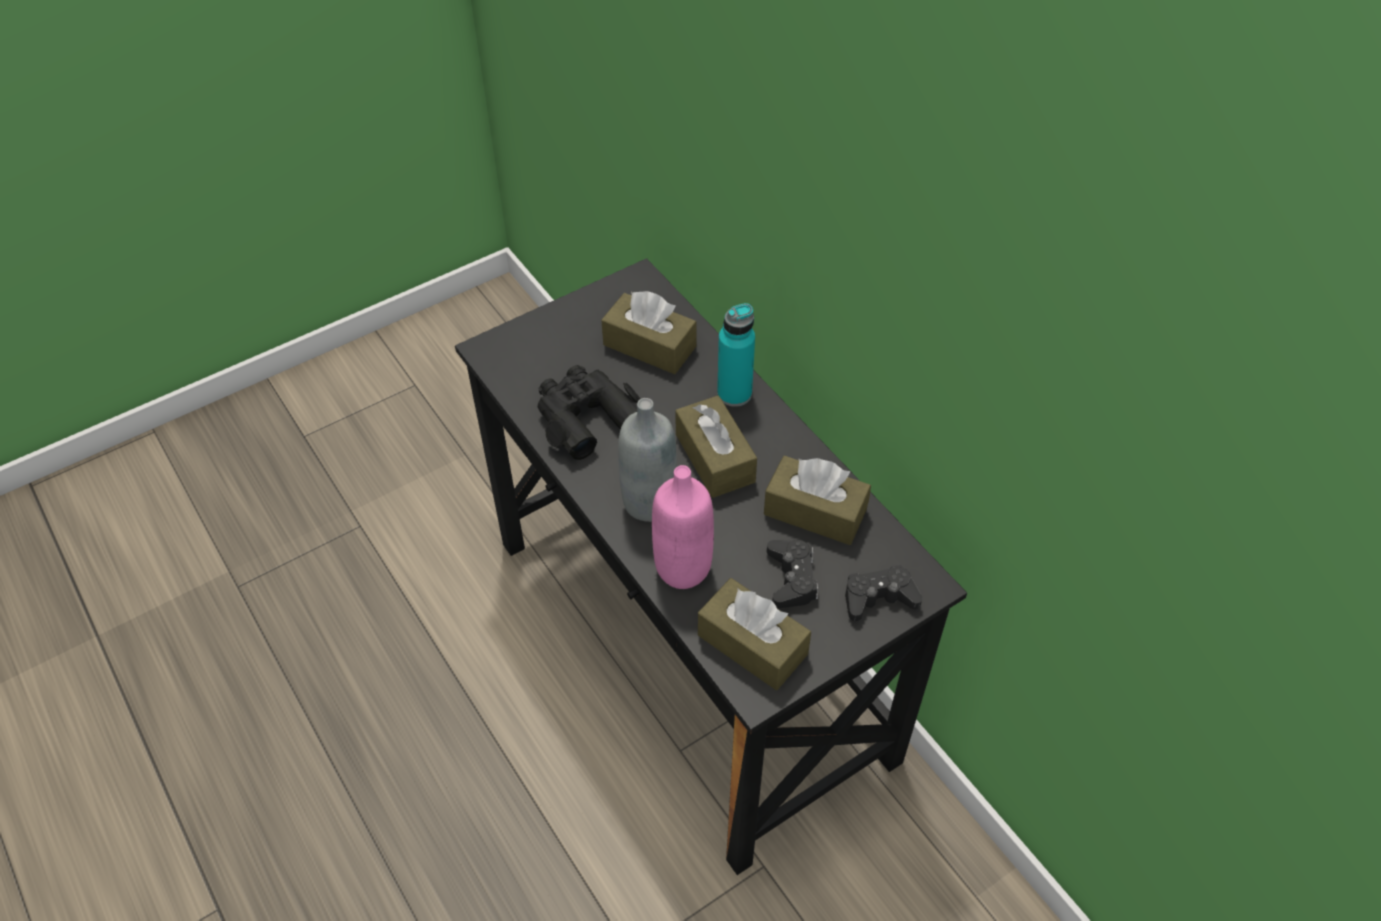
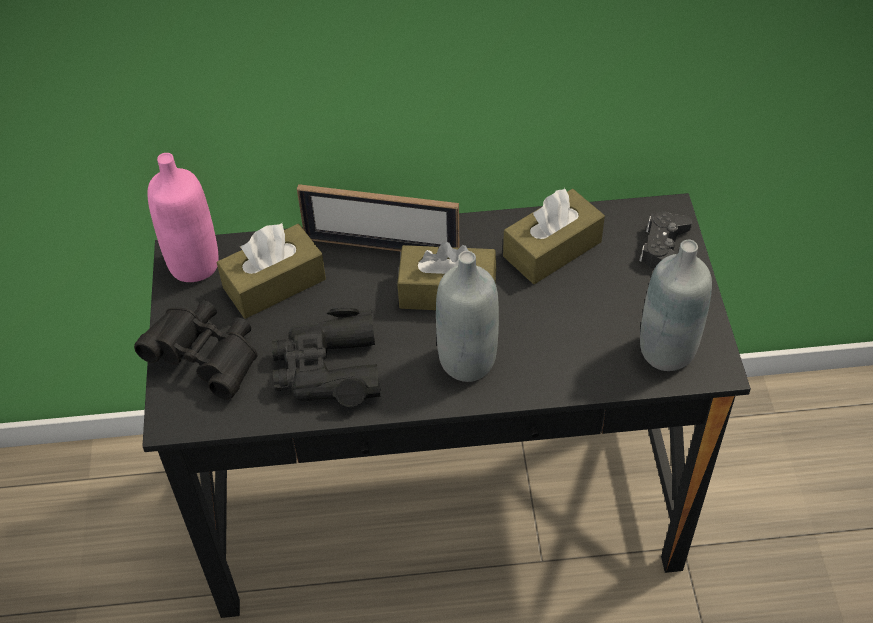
camera: 60 degrees left, 0 degrees up
pink bottle [652,465,714,589] -> pink bottle moved to [147,153,219,282]
brown tissue box [698,578,811,690] -> grey bottle [640,240,712,371]
turquoise bottle [717,303,755,407] -> picture frame [297,184,459,252]
black game controller [767,540,818,608] -> none
none -> black binoculars [134,300,258,400]

